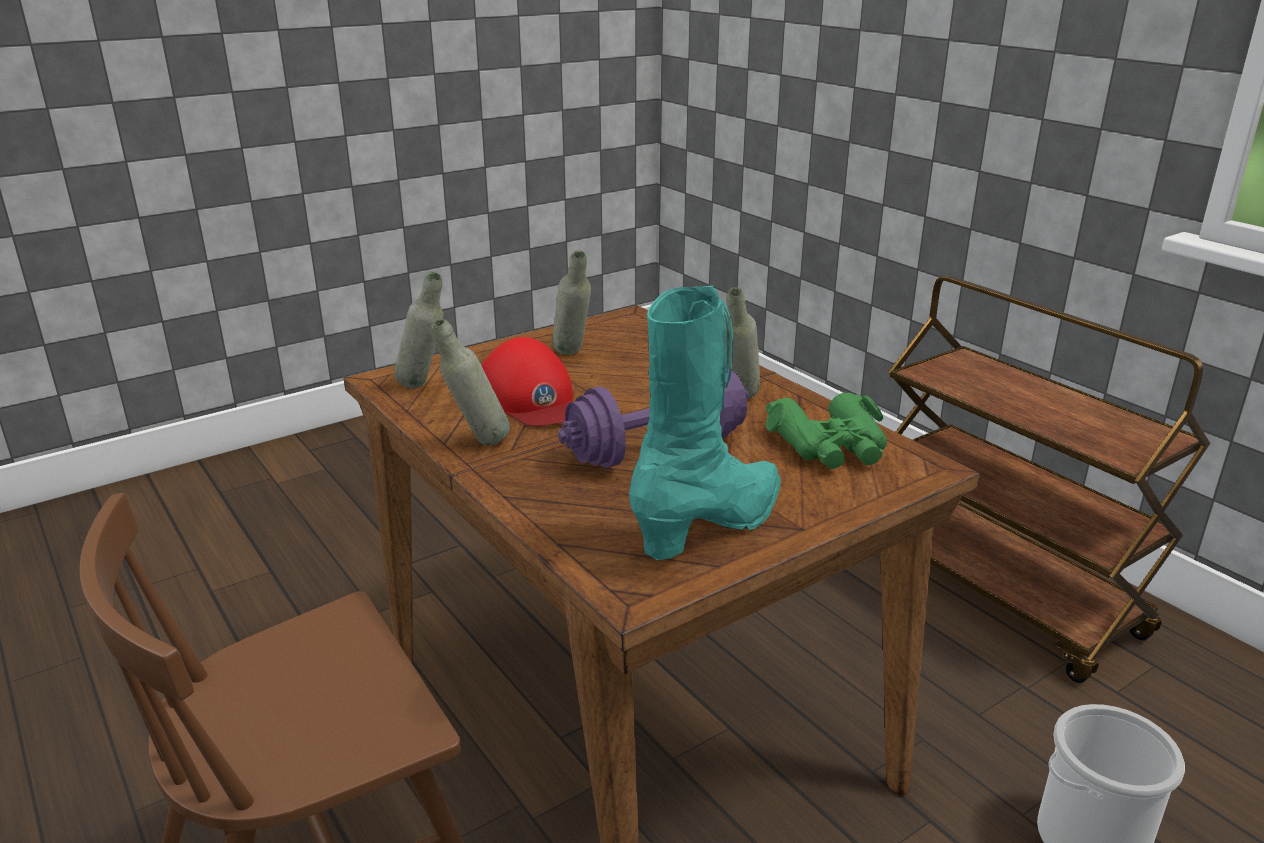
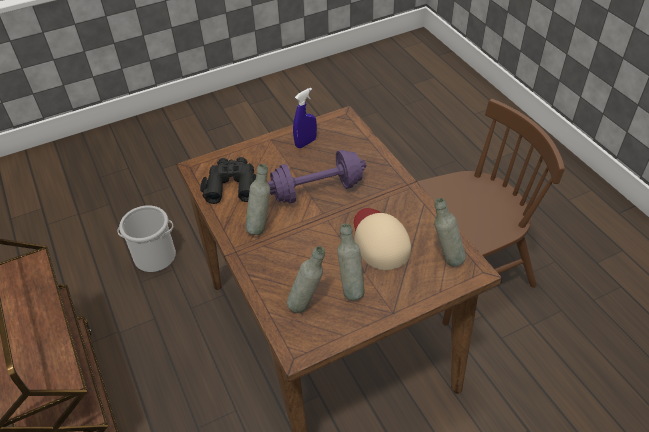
camera: 170 degrees left, 20 degrees up
grey bottle [431,319,510,445] -> grey bottle moved to [287,246,325,313]
red cap [481,337,573,426] -> beige cap [354,208,411,270]
turquoise boot [629,285,781,560] -> blue spray bottle [293,88,317,148]
green binoculars [766,393,887,469] -> black binoculars [200,157,256,204]

